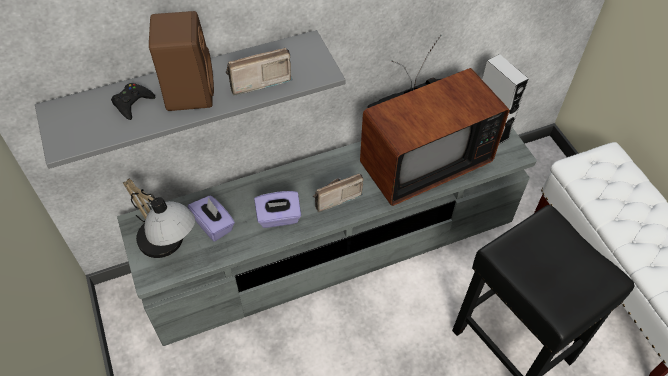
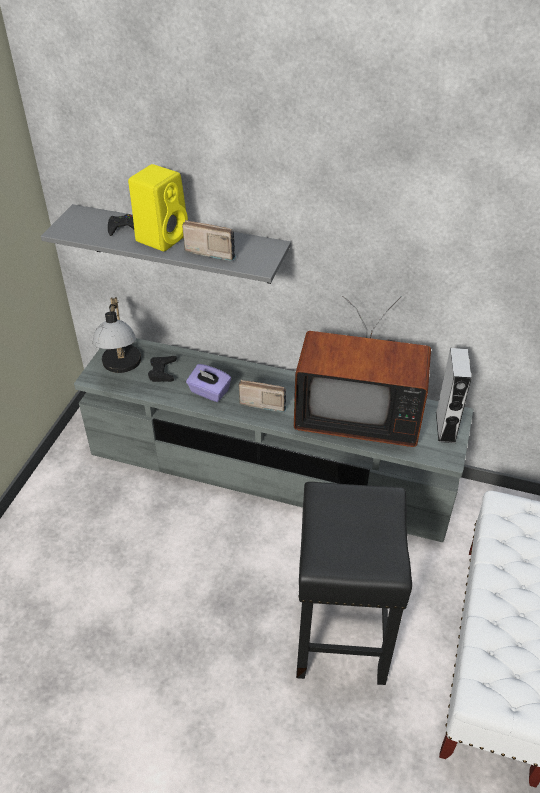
camera: 40 degrees right, 10 degrees down
brown speaker [149,11,214,111] -> yellow speaker [128,164,188,251]
purple tissue box [188,195,235,242] -> black game controller [148,356,177,382]

